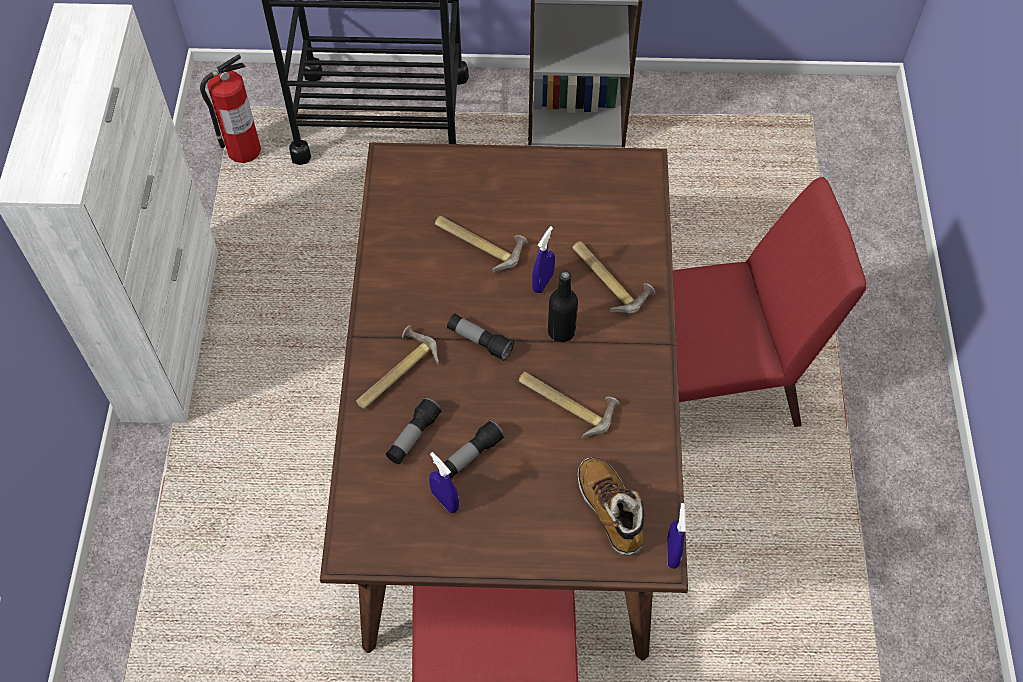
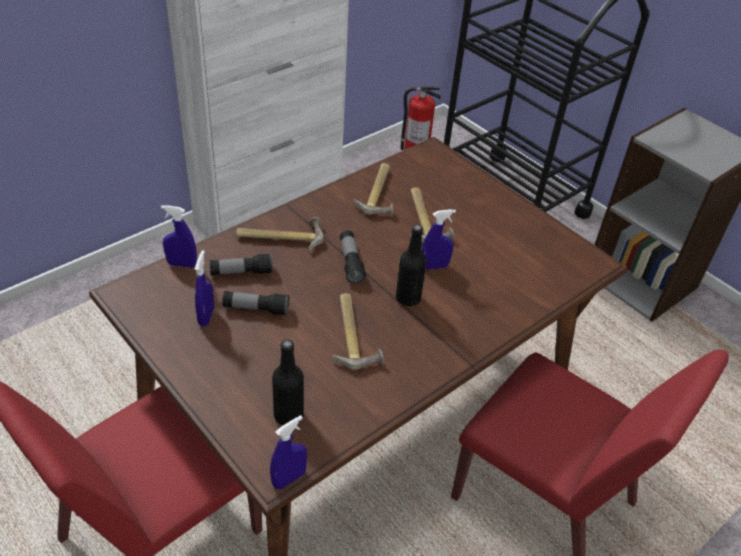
camera: 45 degrees right, 15 degrees down
hammer [572,241,655,313] -> hammer moved to [354,163,393,217]
boot [578,457,645,556] -> black bottle [272,339,304,425]
none -> blue spray bottle [161,205,197,268]

